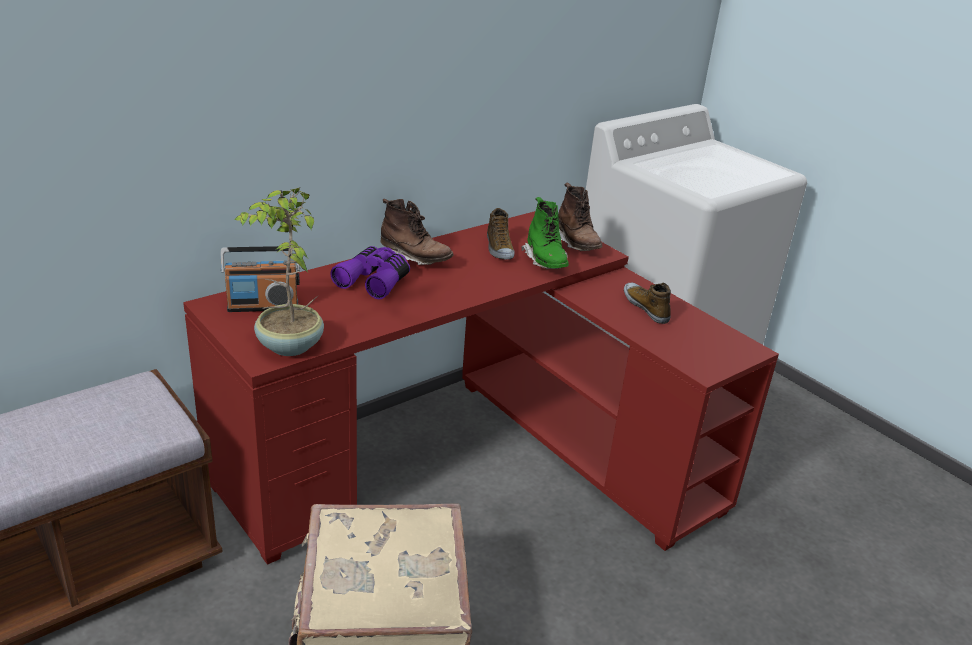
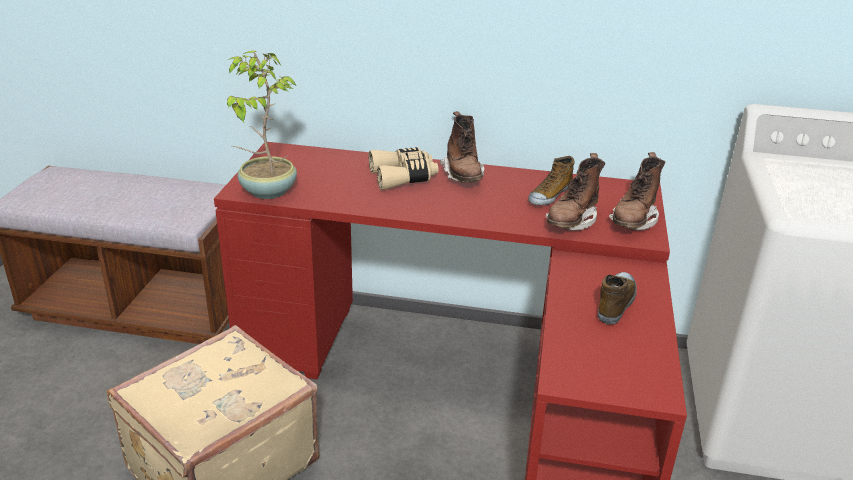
camera: 50 degrees right, 0 degrees up
radio [221,246,300,312] -> none
purple binoculars [330,246,410,299] -> beige binoculars [368,147,438,190]
green boot [521,197,569,269] -> brown boot [545,153,605,231]

